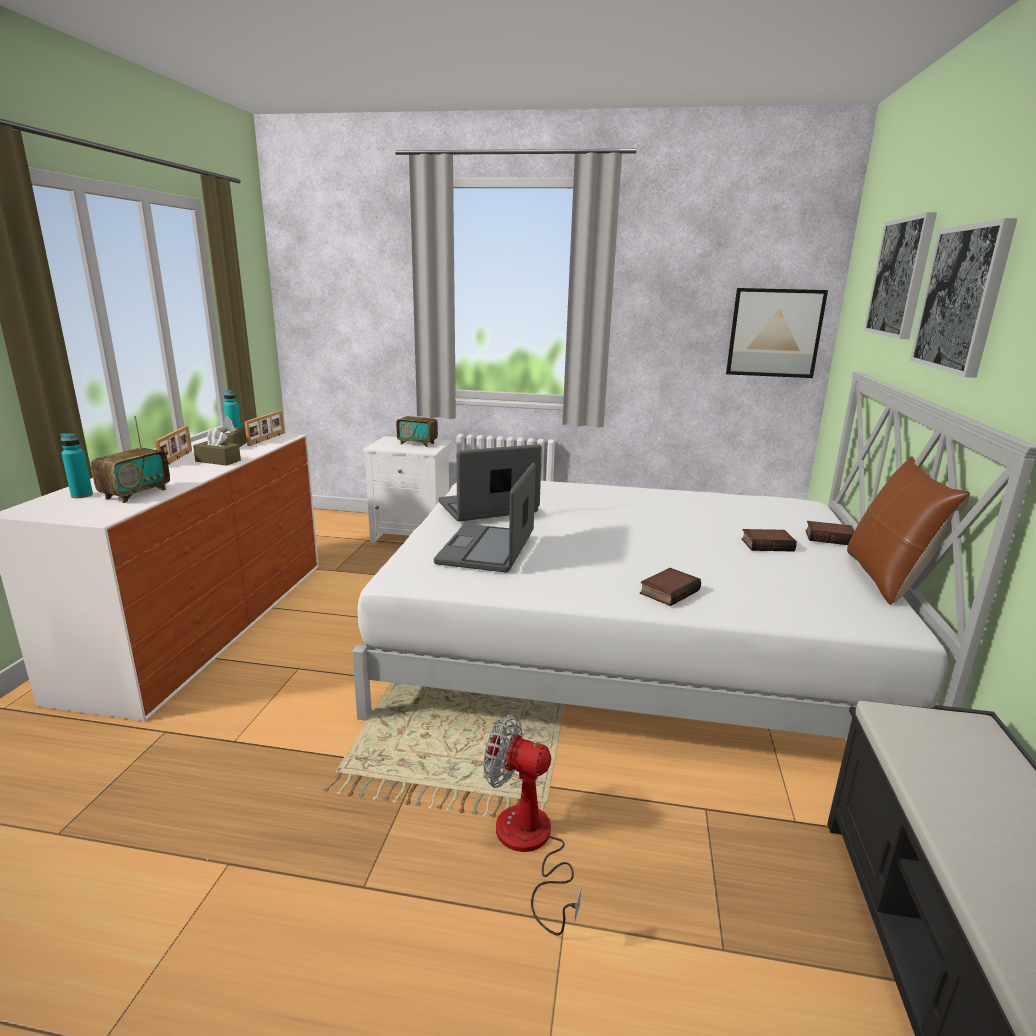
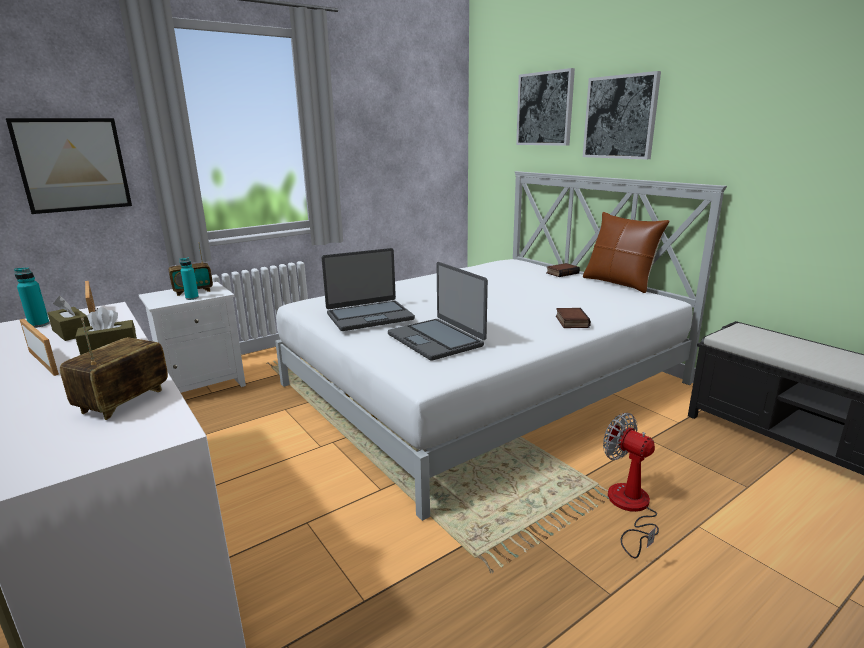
camera: 45 degrees left, 0 degrees up
turquoise bottle [61,433,93,498] -> turquoise bottle moved to [180,258,199,300]
radio [91,416,170,503] -> radio turned 135 degrees counterclockwise [60,318,168,420]
laptop [438,444,542,522] -> laptop turned 135 degrees counterclockwise [322,248,415,331]
fan [484,715,581,936] -> fan turned 75 degrees clockwise [603,413,659,558]
picture [726,288,828,378] -> picture moved to [6,118,132,214]
book [741,529,797,552] -> none

